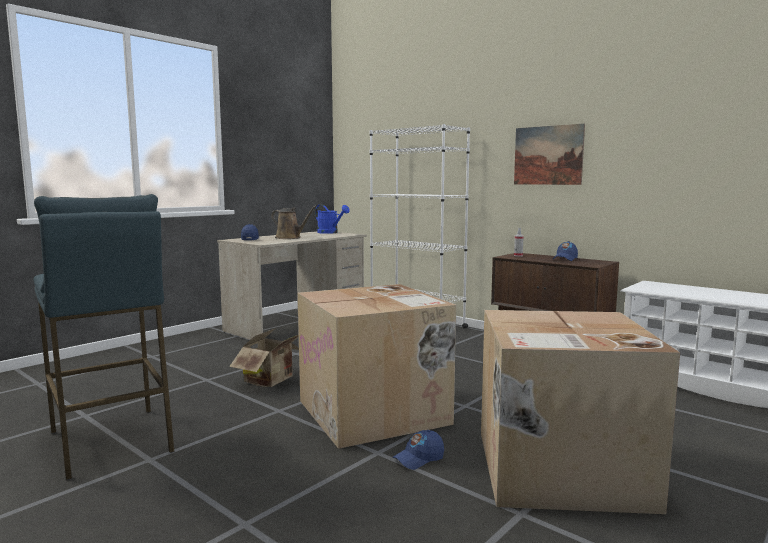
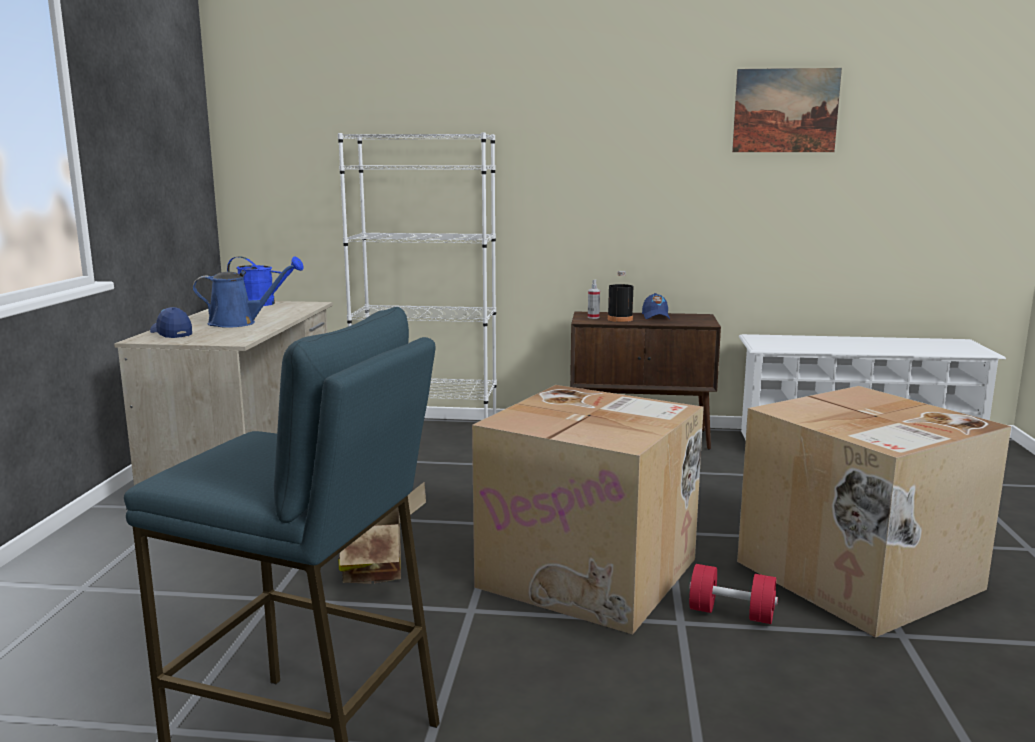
camera: 35 degrees left, 5 degrees up
brown watering can [271,205,317,239] -> blue watering can [192,265,294,328]
blue cap [392,430,444,470] -> red dumbbell [689,564,778,624]
picture [514,124,585,185] -> picture moved to [732,68,842,152]
none -> black bottle [608,271,633,322]

